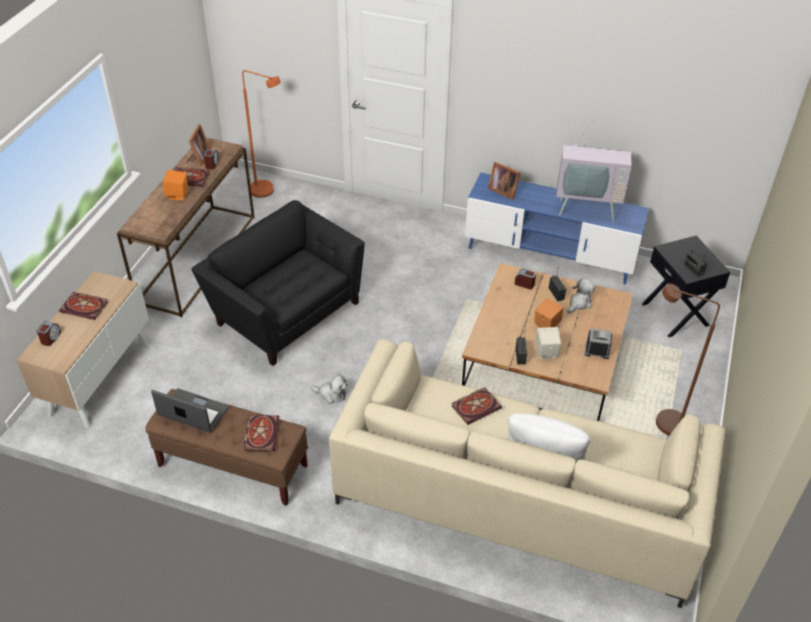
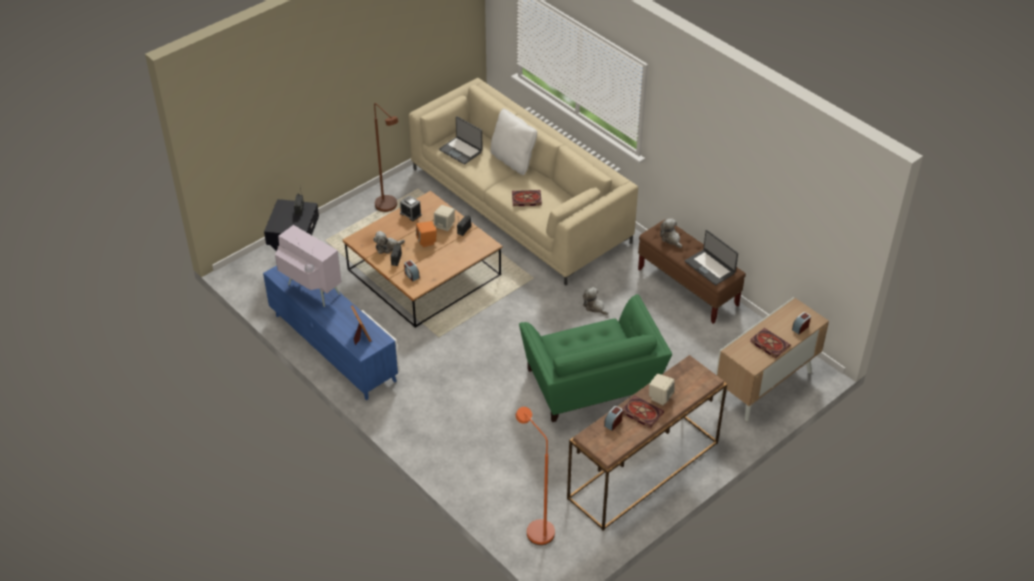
camera: 150 degrees left, 0 degrees up
orange speaker [163,170,188,200] -> beige speaker [649,373,675,405]
picture frame [187,124,211,166] -> none
black armchair [191,200,365,366] -> green armchair [519,294,672,422]
book [244,415,279,451] -> plush toy [660,219,682,248]
none -> laptop [439,116,483,165]

